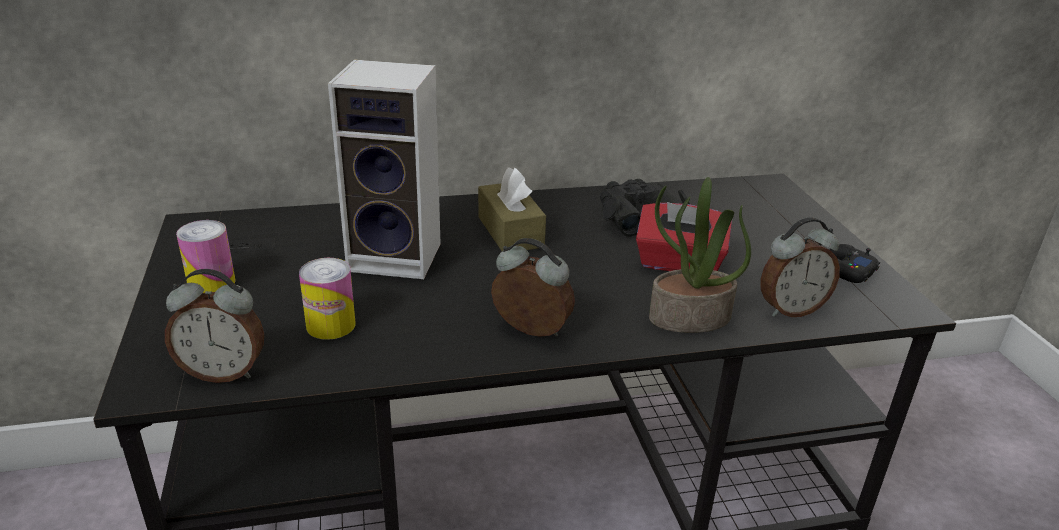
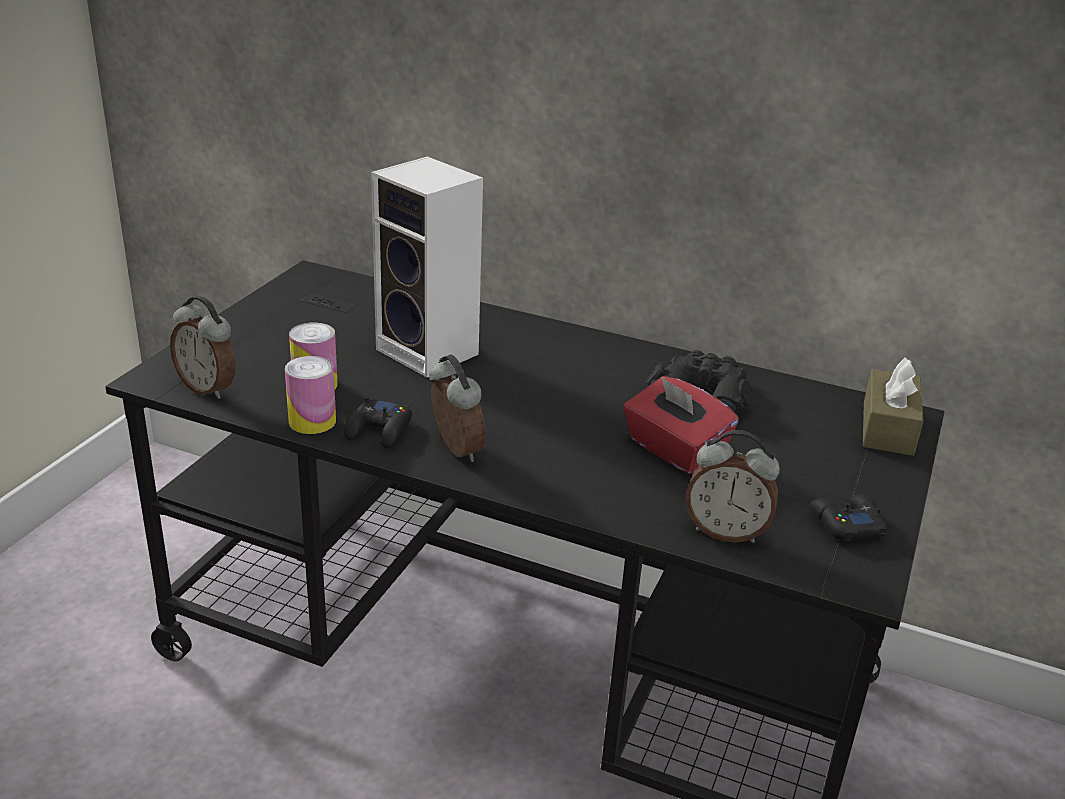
camera: 35 degrees right, 0 degrees up
can [176,220,235,293] -> can moved to [285,356,336,434]
brown tissue box [478,167,546,251] -> brown tissue box moved to [863,358,923,456]
potted plant [649,177,751,333] -> none
none -> black game controller [344,396,412,448]

